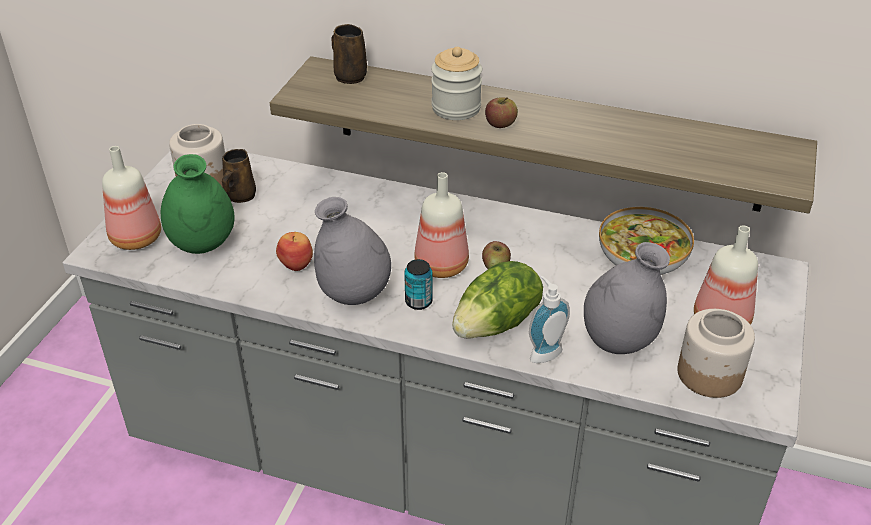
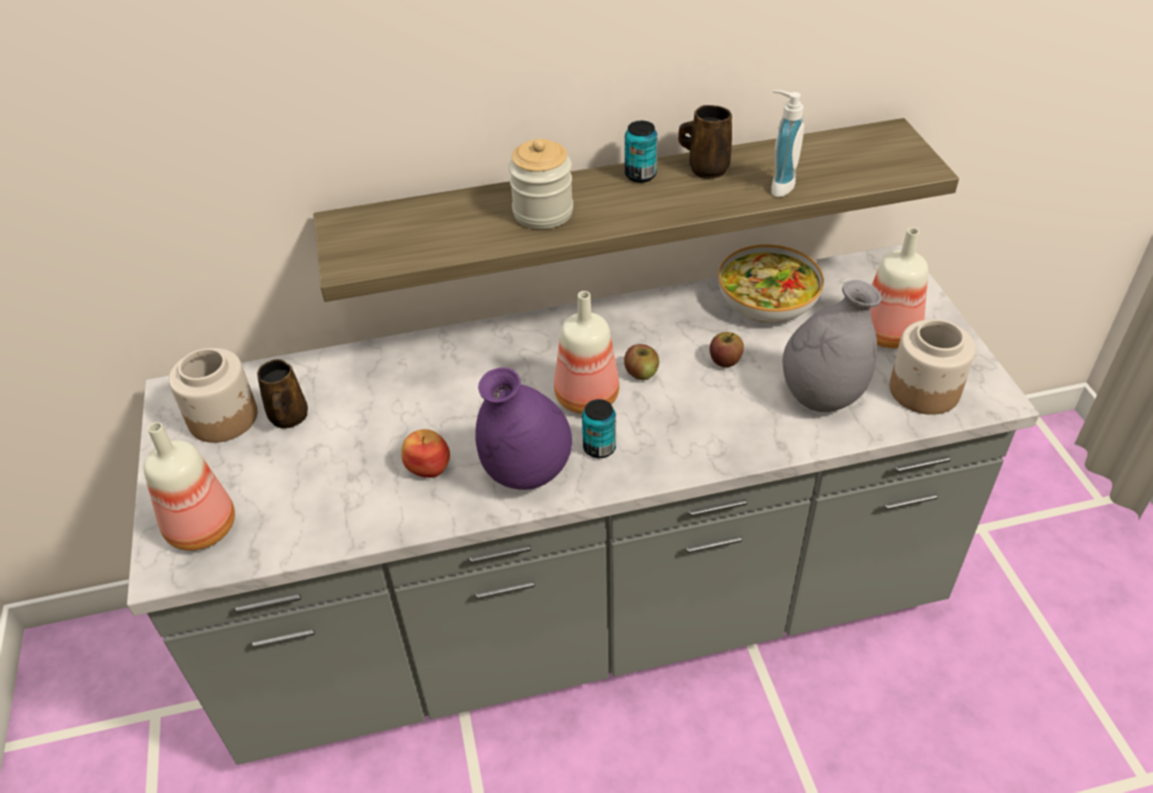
camera: 30 degrees left, 5 degrees up
green vase [161,154,235,254] -> none
grey vase [314,197,391,305] -> purple vase [475,368,572,490]
brown mug [331,24,367,84] -> brown mug moved to [678,105,732,179]
lettuce [452,261,543,339] -> none
apple [485,97,518,128] -> apple moved to [710,332,744,367]
soap dispenser [529,276,570,363] -> soap dispenser moved to [771,90,804,197]
none -> can [625,121,658,183]

